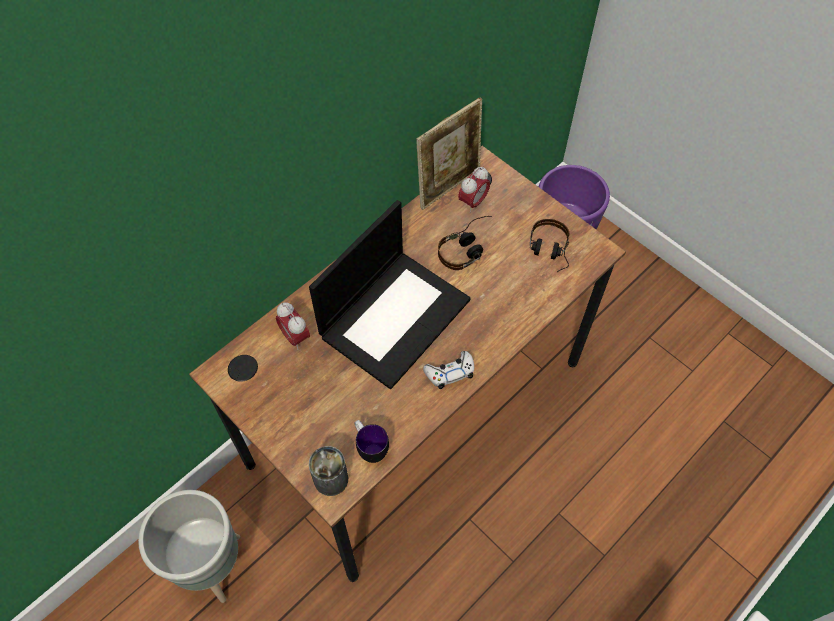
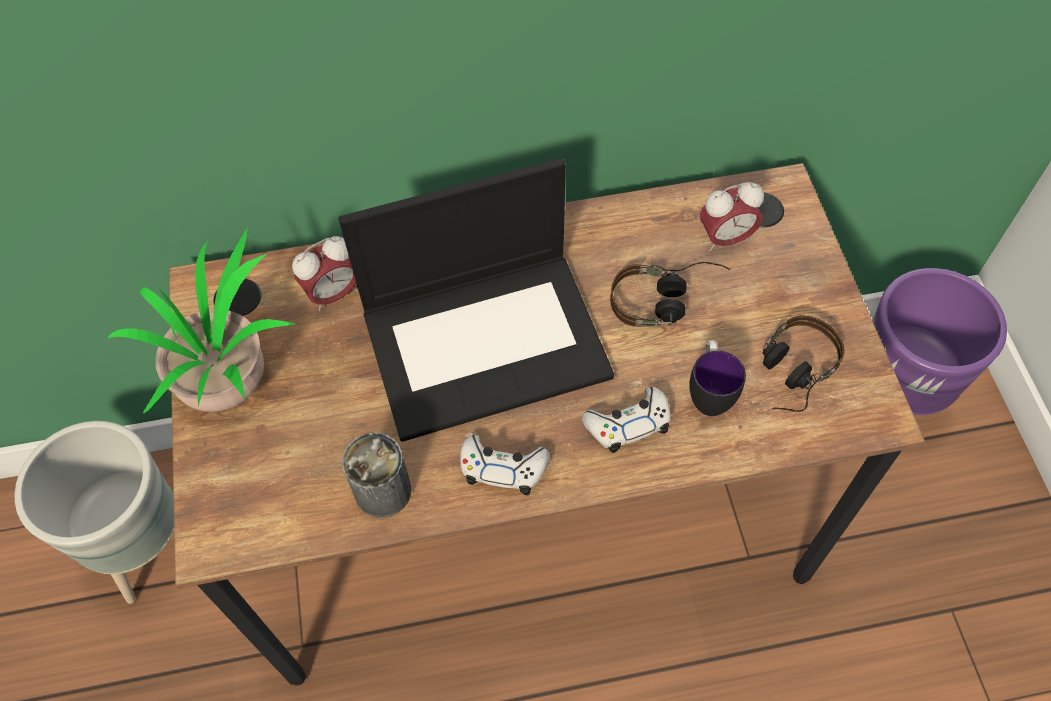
camera: 35 degrees right, 0 degrees up
alarm clock [276,302,310,350] -> alarm clock turned 120 degrees counterclockwise [292,236,357,311]
can [309,446,348,496] -> can moved to [342,432,412,518]
mug [354,420,389,463] -> mug moved to [689,340,746,416]
picture frame [416,97,482,210] -> none
none -> potted plant [108,229,295,413]
none -> white game controller [582,387,670,453]

